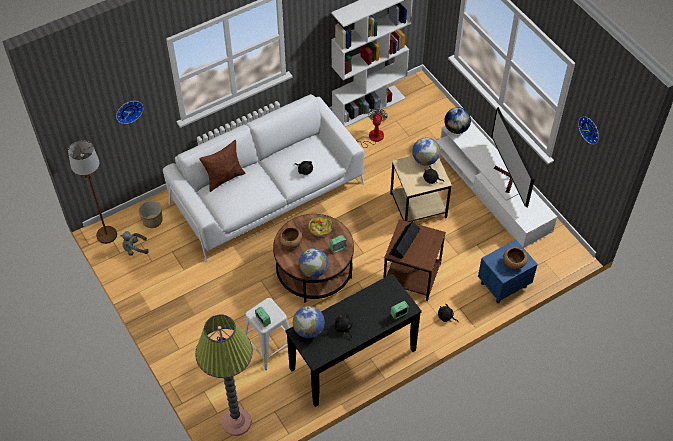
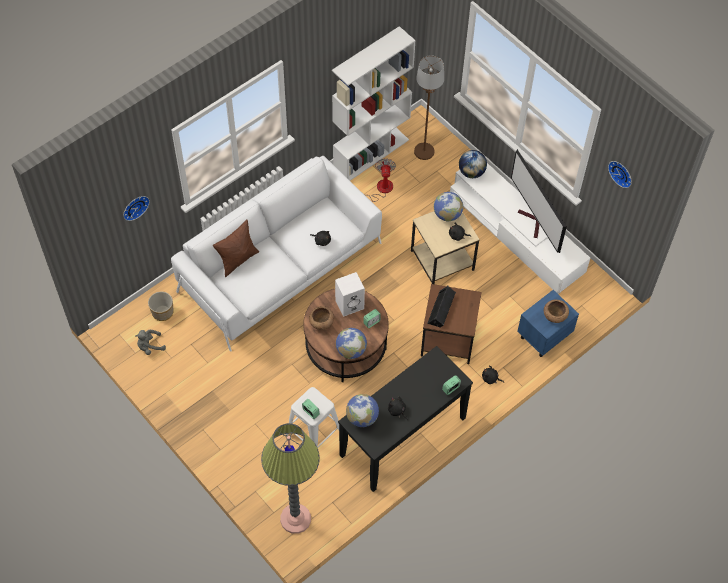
camera: 10 degrees left, 5 degrees up
brown floor lamp [68,140,117,244] -> brown floor lamp moved to [414,55,444,160]
bowl [309,216,333,236] -> white speaker [335,272,365,317]

